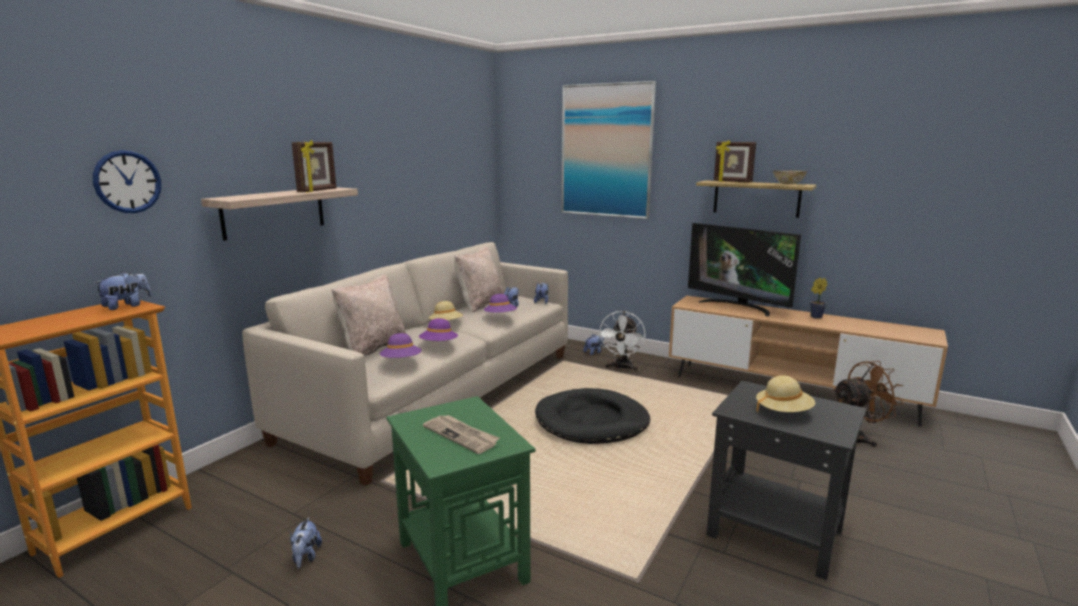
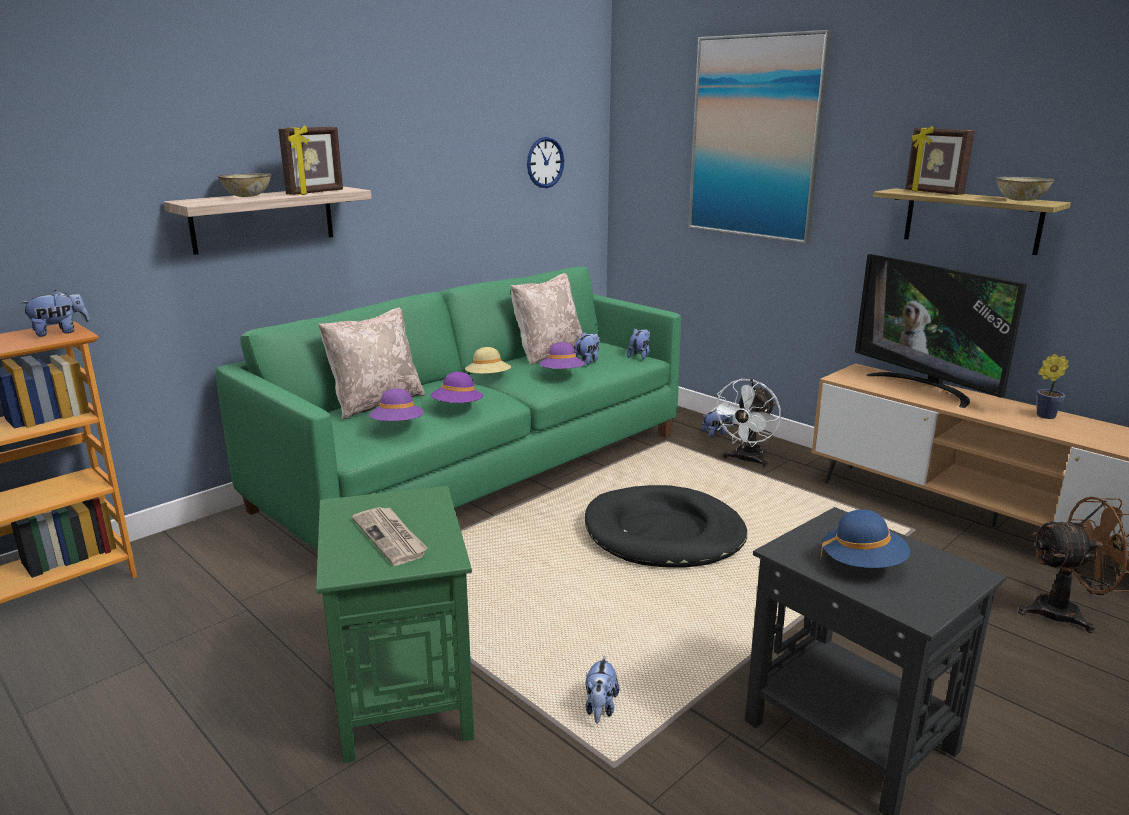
camera: 15 degrees right, 5 degrees up
wall clock [93,150,161,213] -> wall clock moved to [527,137,564,188]
beige sofa [242,242,568,486] -> green sofa [216,267,681,551]
plush toy [290,517,322,568] -> plush toy moved to [586,655,619,723]
beige hat [756,375,815,412] -> blue hat [820,509,910,568]
none -> bowl [217,173,272,197]

